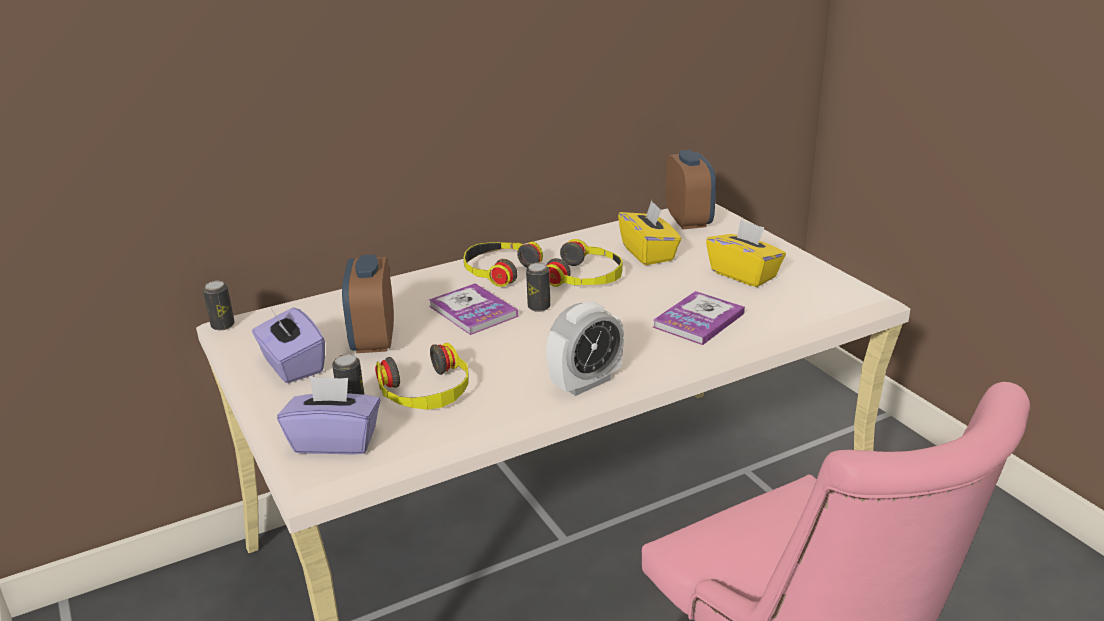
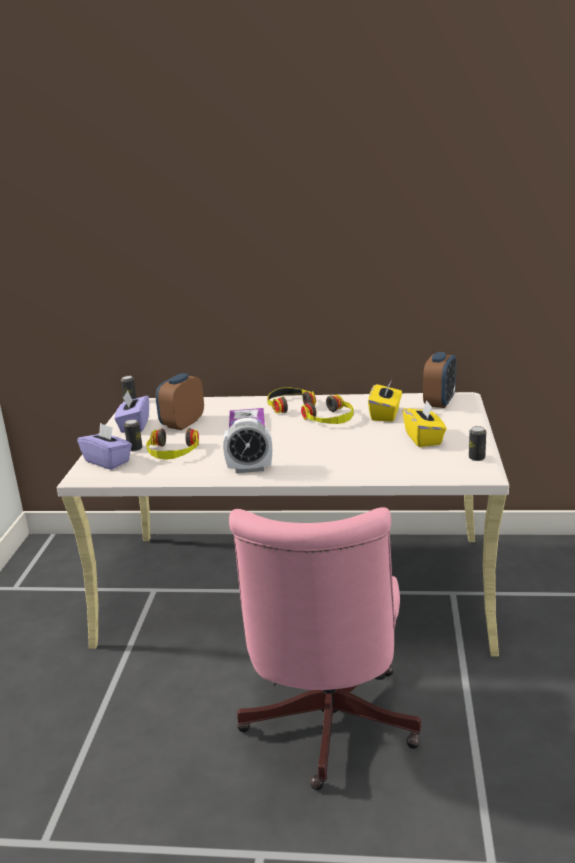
camera: 35 degrees right, 5 degrees down
can [526,263,550,312] -> can moved to [469,426,486,461]
book [653,291,745,345] -> none

